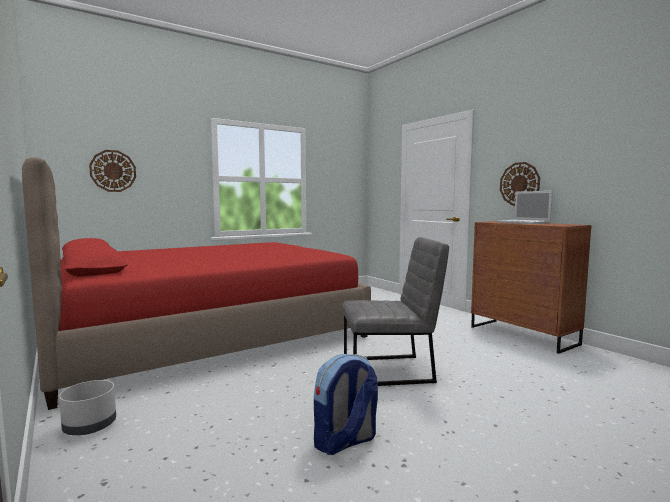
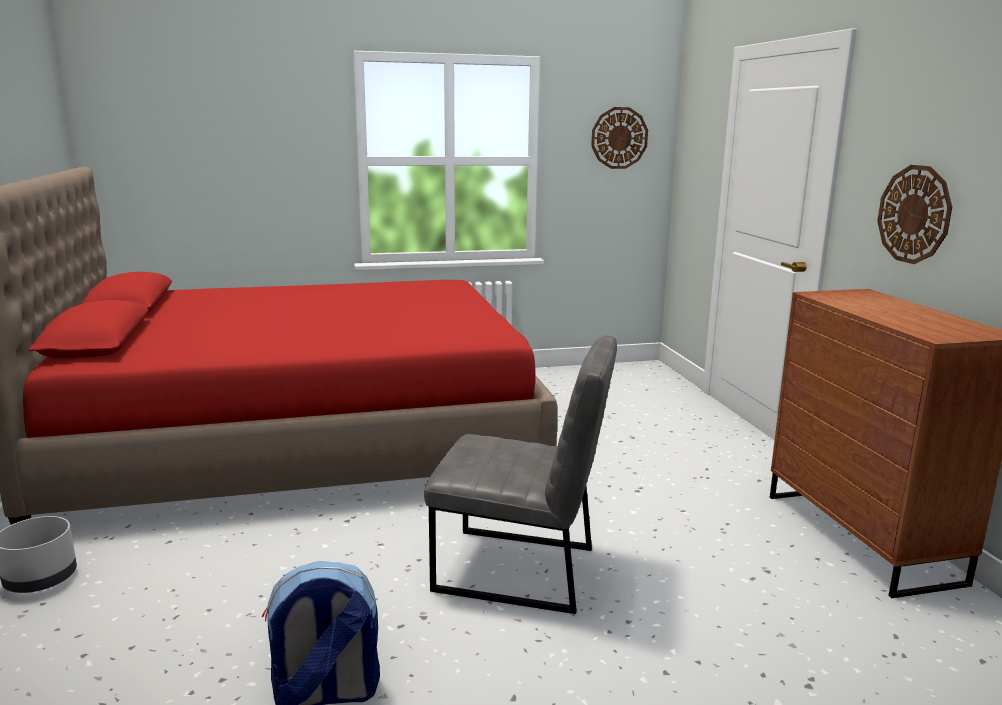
camera: 20 degrees right, 10 degrees up
wall clock [89,150,136,192] -> wall clock moved to [591,107,648,169]
laptop [497,191,553,224] -> none

